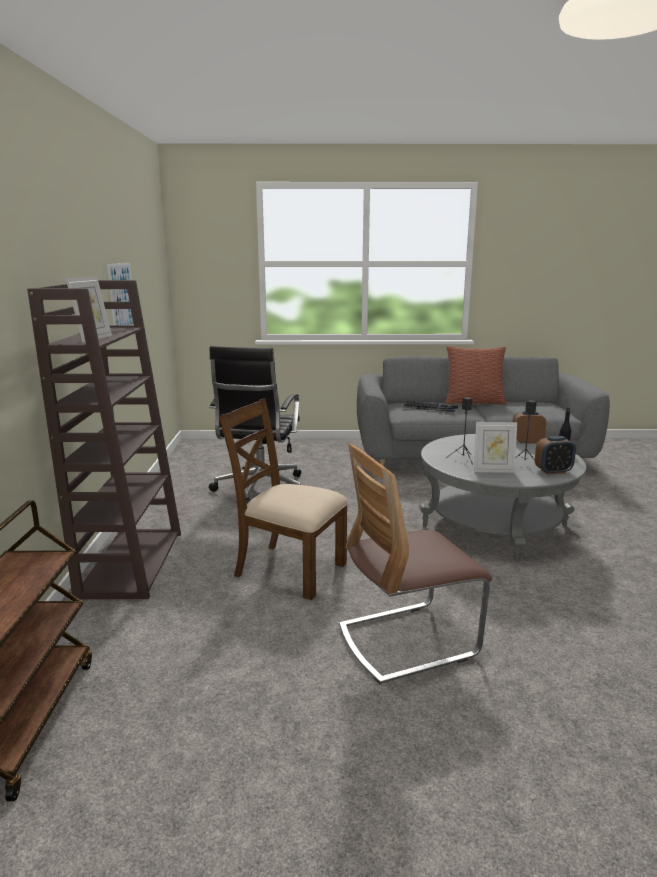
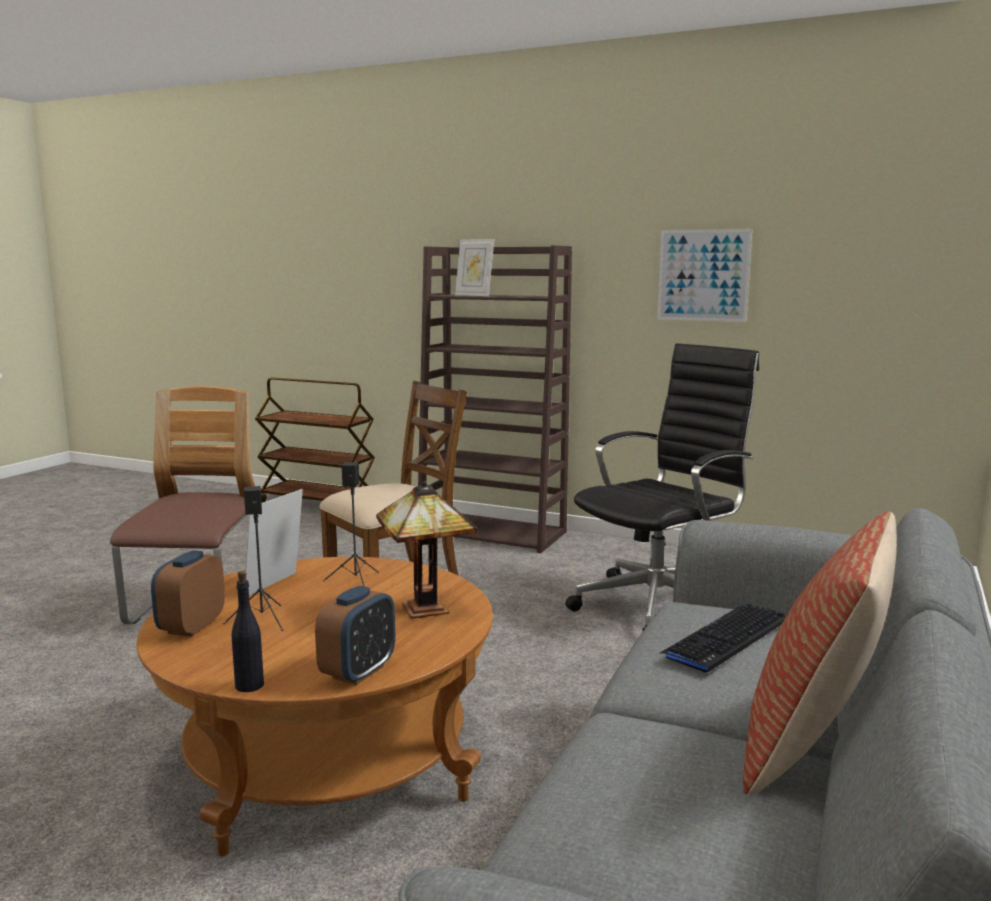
camera: 115 degrees right, 5 degrees down
black office chair [209,346,301,503] -> black office chair turned 105 degrees clockwise [566,343,759,632]
grey coffee table [419,434,587,561] -> brown coffee table [136,557,493,856]
none -> table lamp [376,481,478,619]

